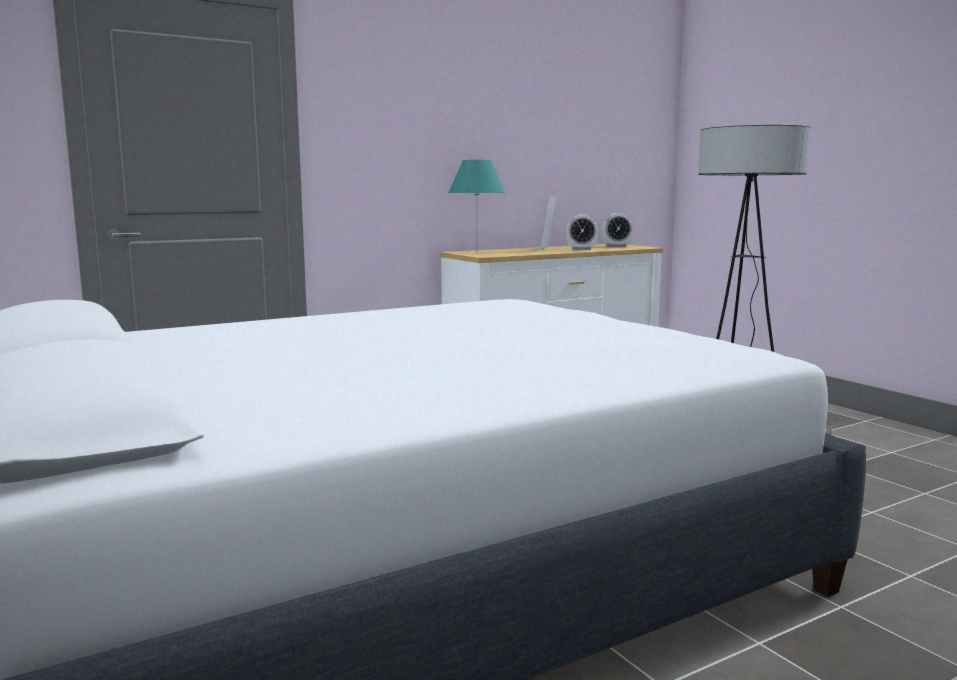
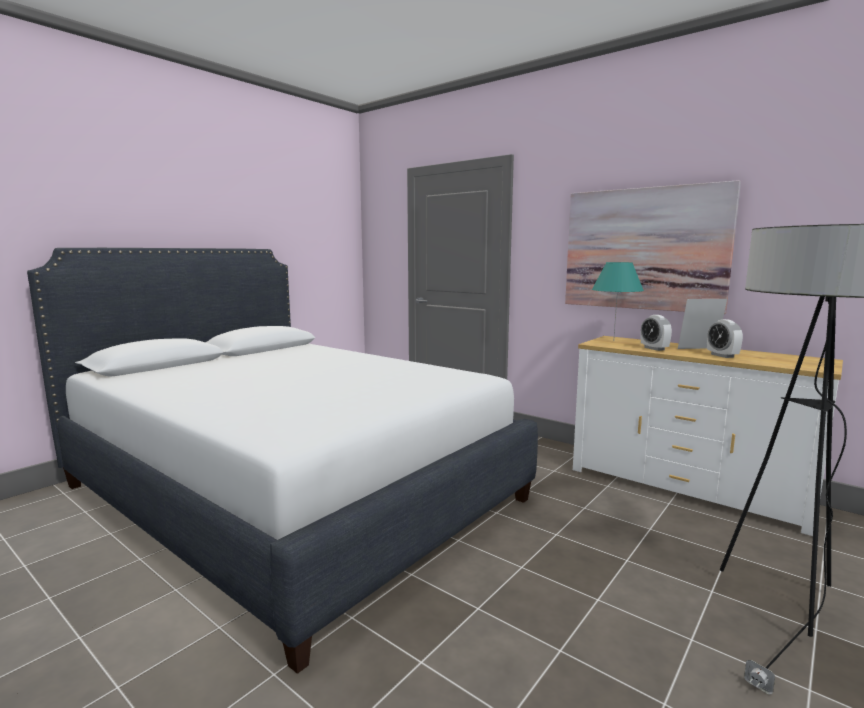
camera: 70 degrees right, 0 degrees up
alarm clock [602,213,633,247] -> alarm clock moved to [641,315,672,351]
none -> picture [565,180,741,314]

